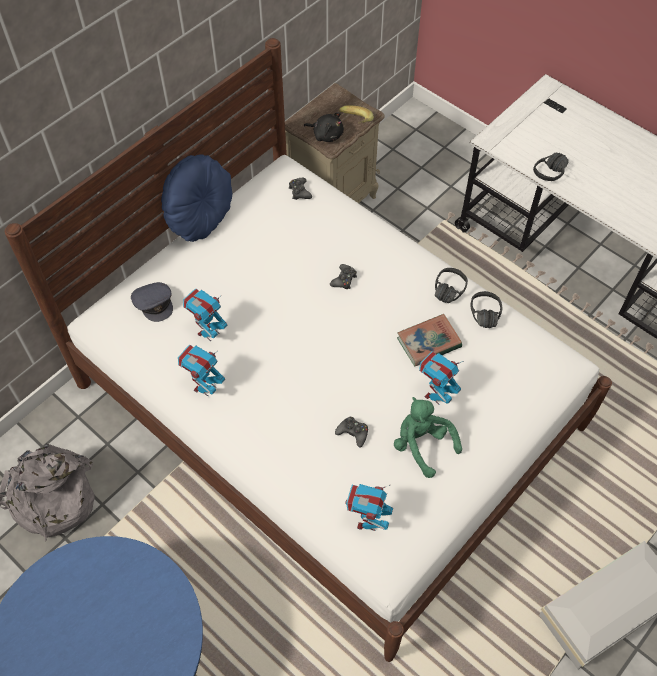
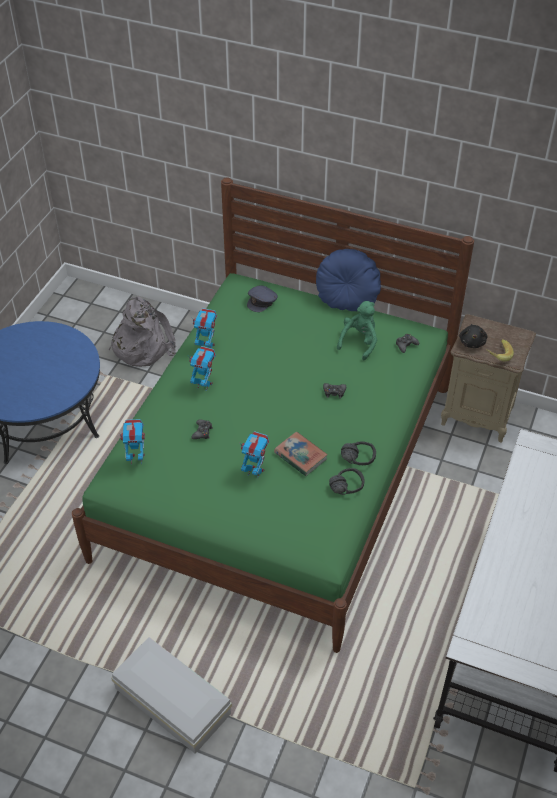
camera: 70 degrees right, 10 degrees down
white bed [5,38,612,662] -> green bed [72,177,474,653]
toy robot [183,288,228,341] -> toy robot moved to [187,346,216,391]
green plush toy [394,397,462,478] -> green plush toy moved to [337,301,377,360]
black headphones [533,153,569,181] -> none

